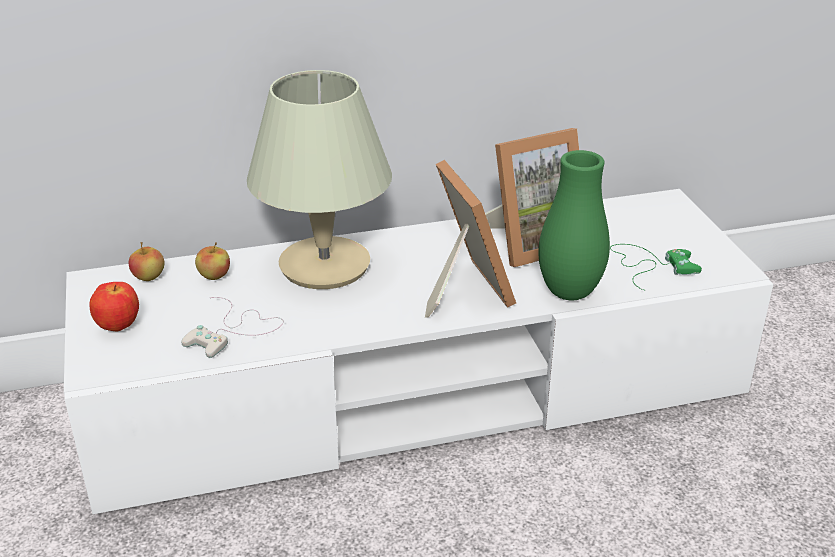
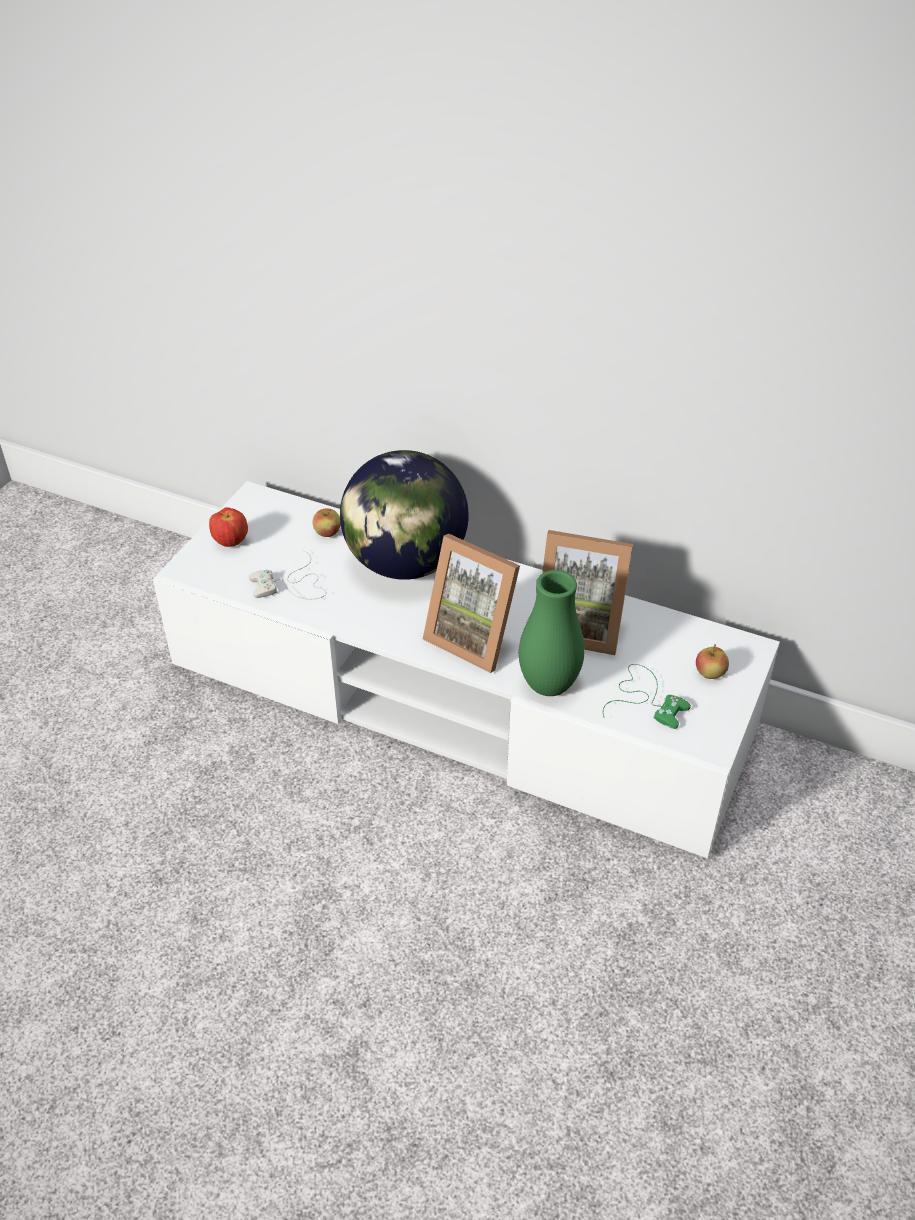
camera: 40 degrees right, 10 degrees up
apple [129,242,165,281] -> apple moved to [696,644,729,679]
beige table lamp [247,70,392,289] -> globe [340,450,469,580]
picture frame [425,160,516,317] -> picture frame turned 105 degrees clockwise [423,534,520,673]

